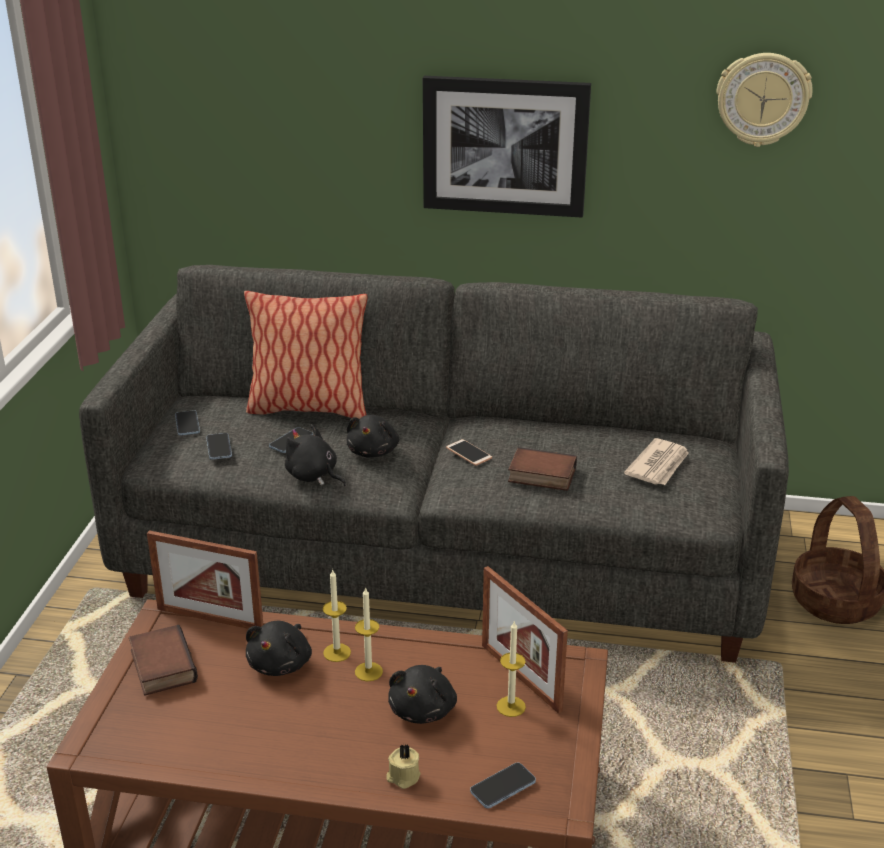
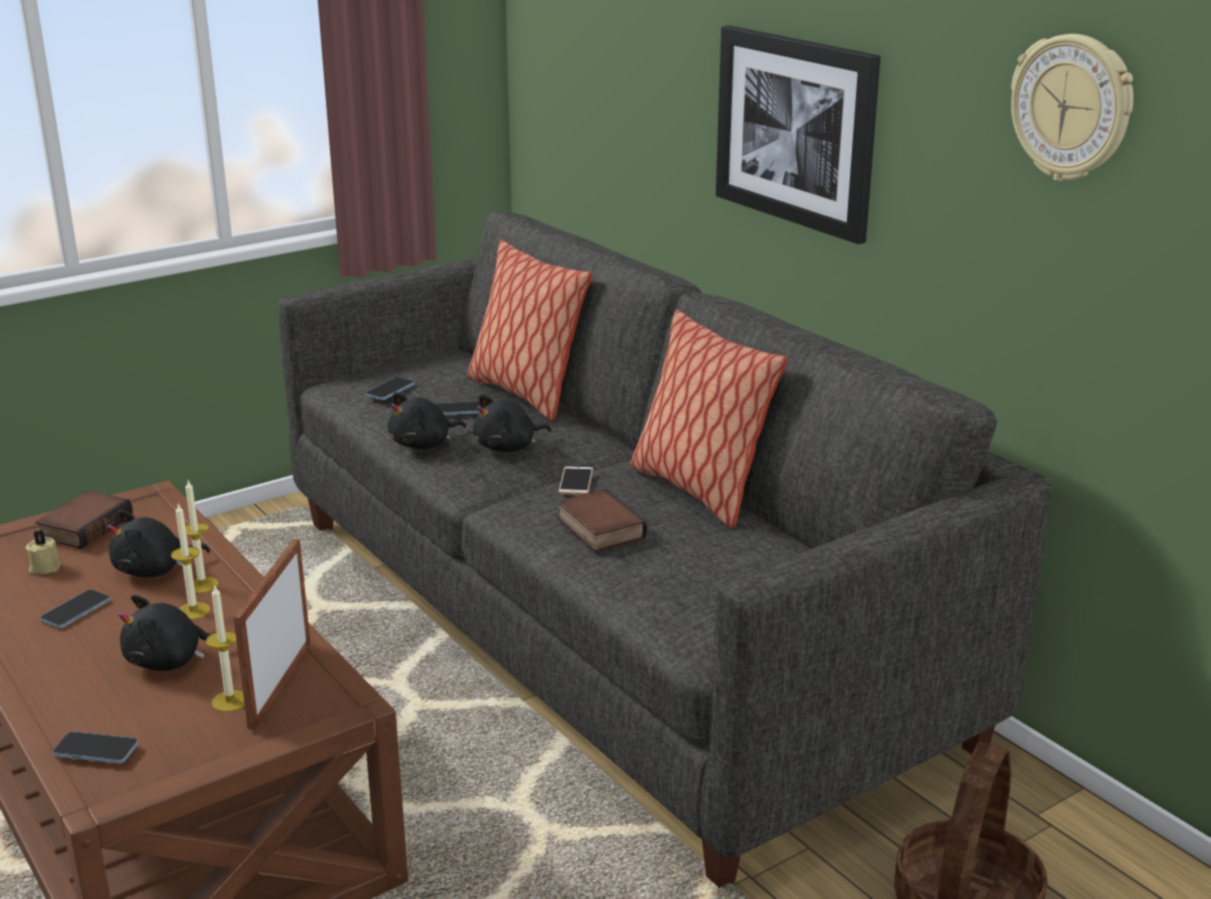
camera: 45 degrees right, 5 degrees down
picture frame [147,530,263,629] -> none
phone [175,410,200,436] -> phone moved to [40,589,110,628]
black plush toy [285,424,346,487] -> black plush toy turned 120 degrees counterclockwise [388,392,466,449]
beige candle [387,743,421,789] -> beige candle moved to [25,530,62,574]
newspaper [624,438,689,485] -> none
none -> pillow [630,310,788,528]

